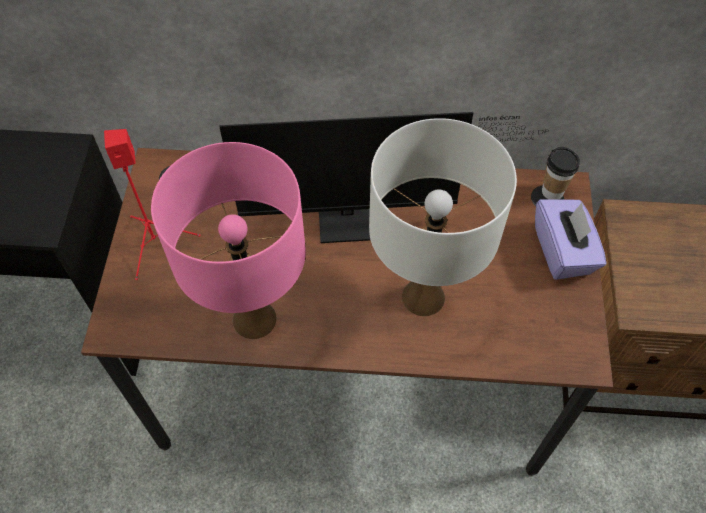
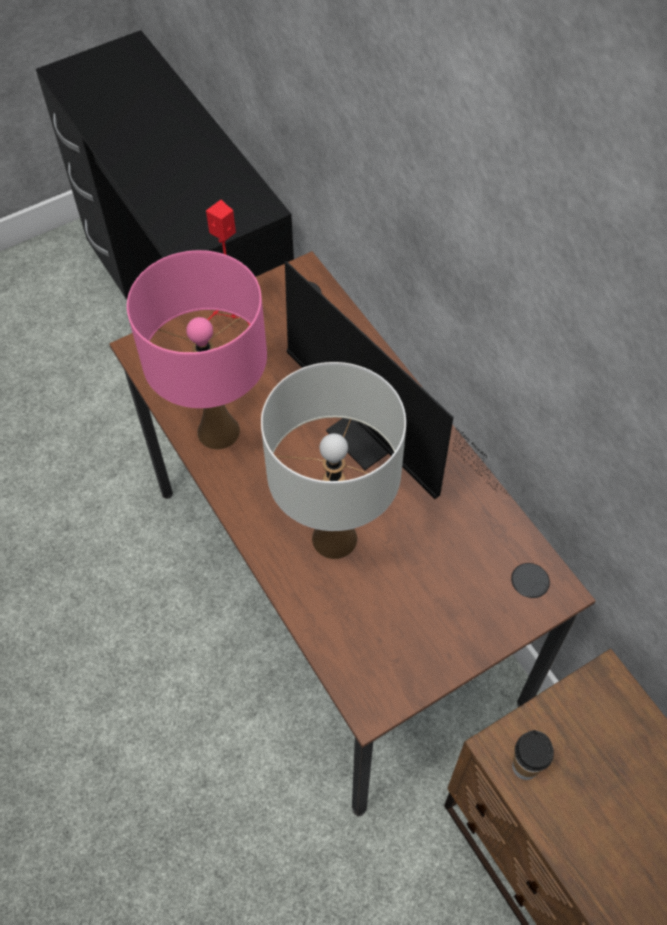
camera: 55 degrees right, 0 degrees up
purple tissue box [535,199,606,280] -> none
cup [542,147,580,200] -> cup moved to [512,730,554,780]

